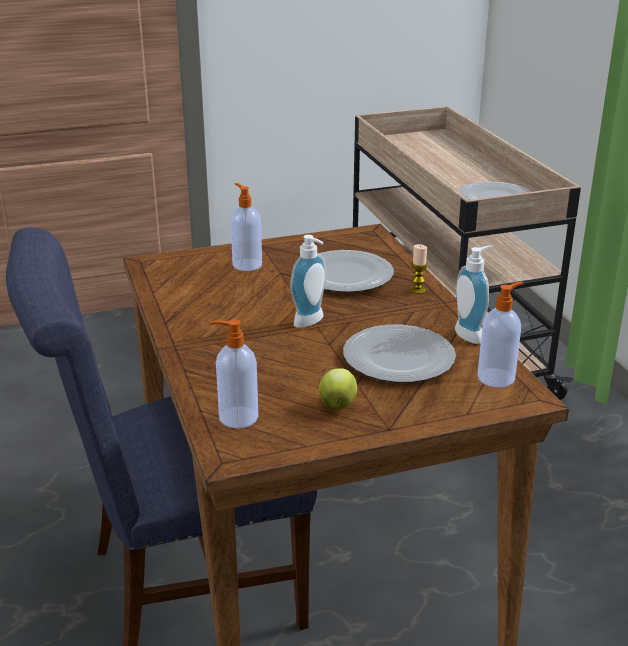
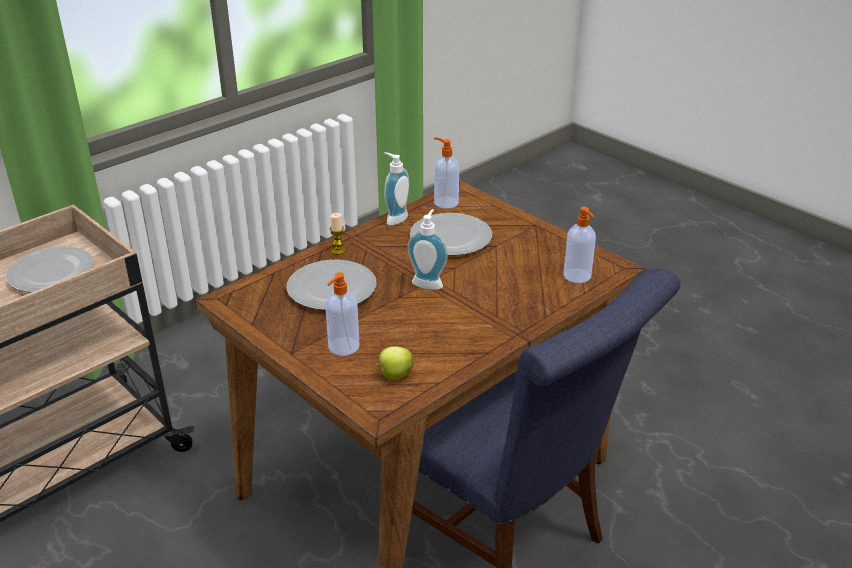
camera: 115 degrees left, 5 degrees up
apple [319,368,357,409] -> apple moved to [376,346,413,380]

